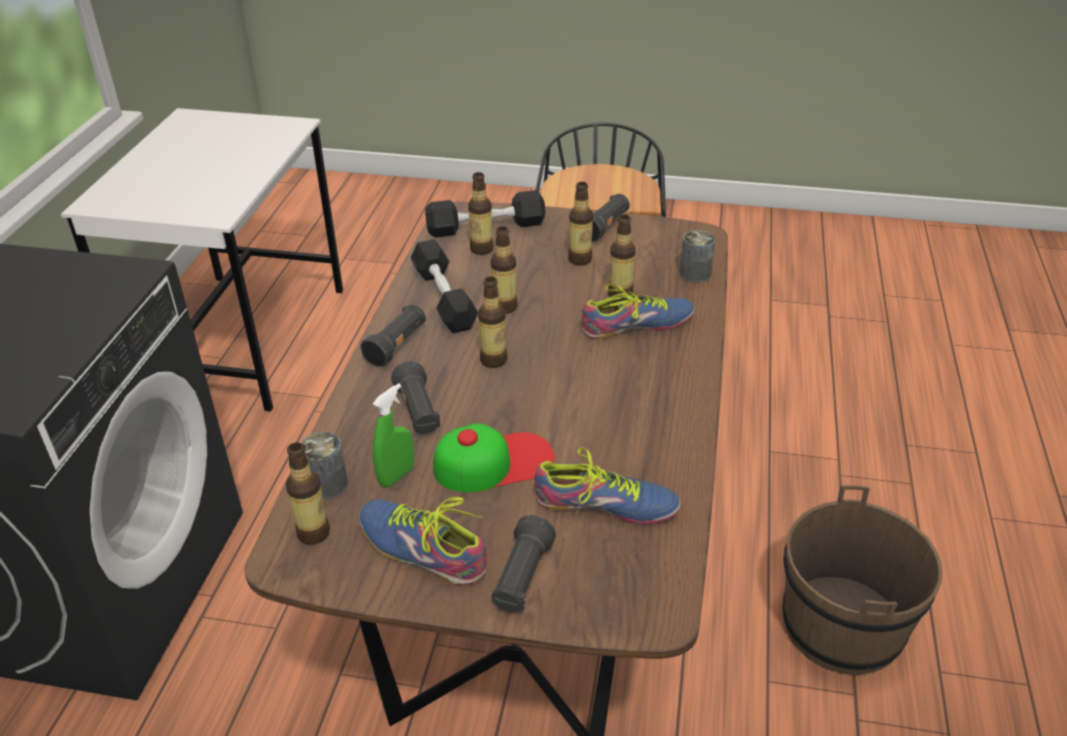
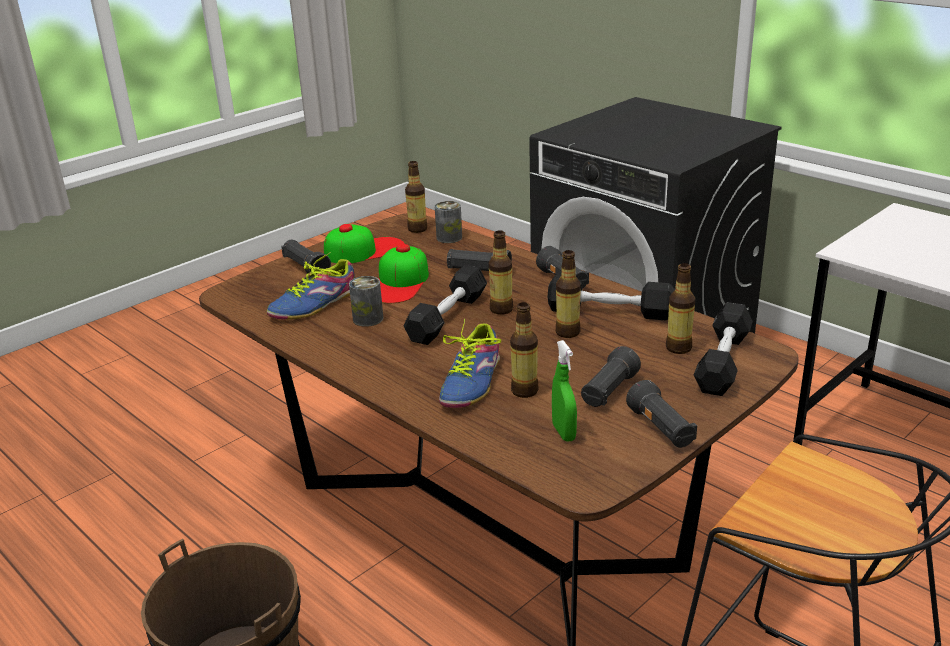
camera: 125 degrees right, 10 degrees down
shoe [359,497,487,585] -> cap [324,224,405,263]
green spray bottle [373,383,414,487] -> green spray bottle moved to [552,340,577,442]
bottle [568,182,593,265] -> black flashlight [581,346,641,407]
can [680,230,715,283] -> can moved to [349,276,383,327]
none -> black dumbbell [403,265,487,345]

